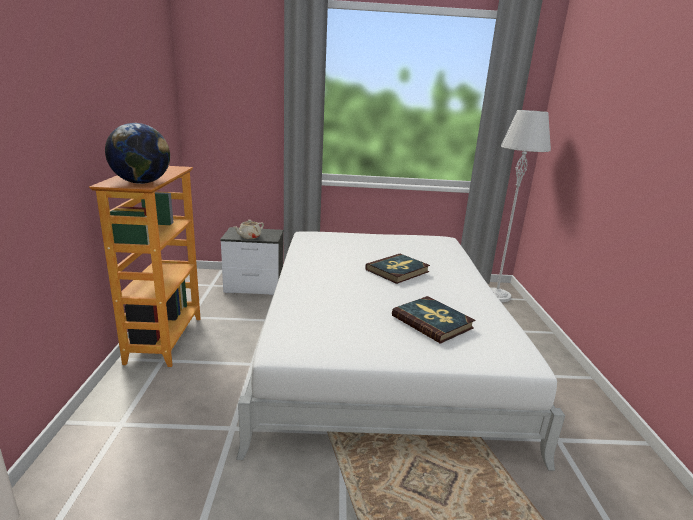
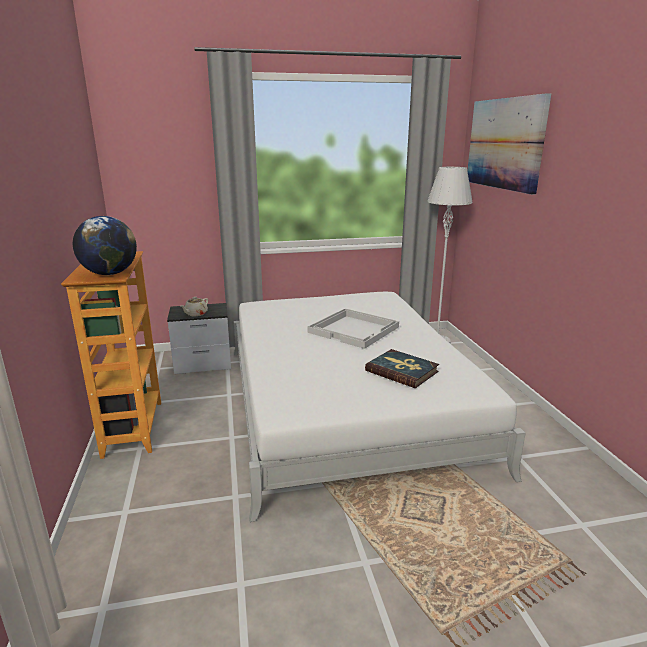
camera: 10 degrees left, 0 degrees up
book [365,254,430,284] -> white tray [308,308,399,349]
none -> picture [467,93,551,195]

